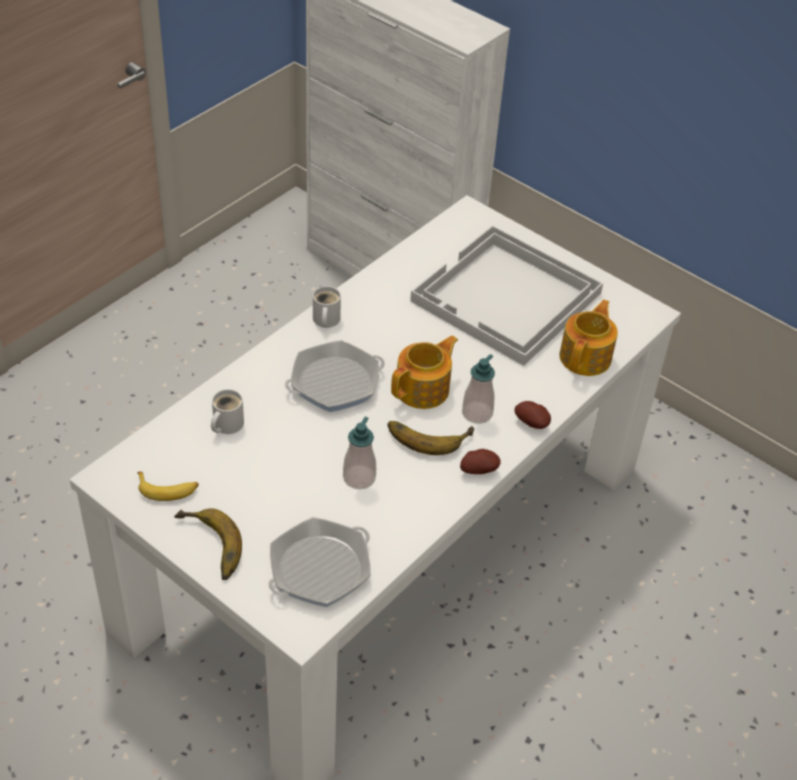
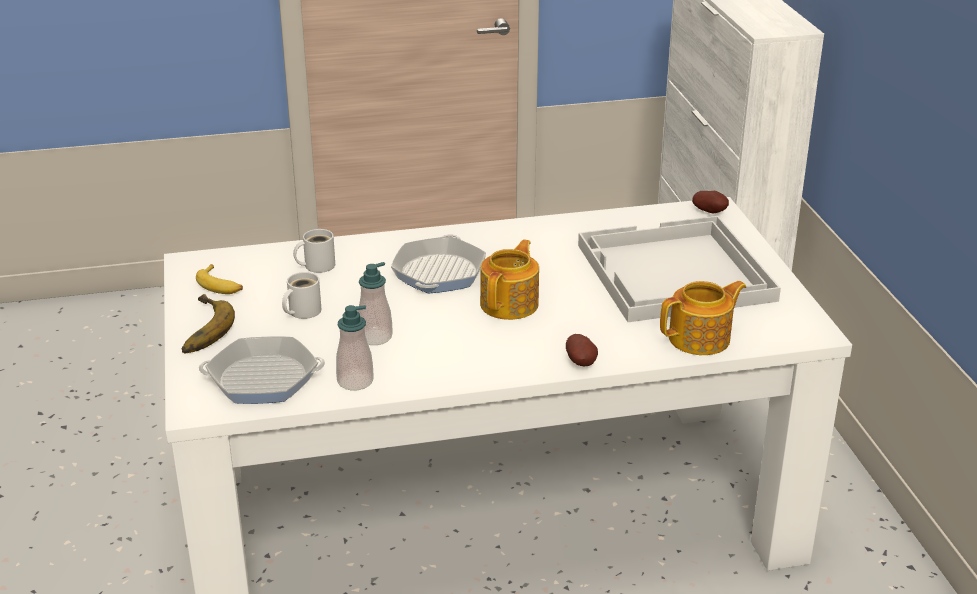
camera: 40 degrees right, 15 degrees down
frying pan [285,340,385,412] -> frying pan turned 90 degrees clockwise [391,234,486,294]
white mug [313,286,341,328] -> white mug moved to [282,272,321,319]
banana [388,421,474,455] -> none
teapot [391,335,458,409] -> teapot turned 60 degrees counterclockwise [480,239,539,320]
potato [460,449,501,474] -> potato moved to [692,191,729,213]
soap dispenser [462,354,495,424] -> soap dispenser moved to [336,305,374,391]

